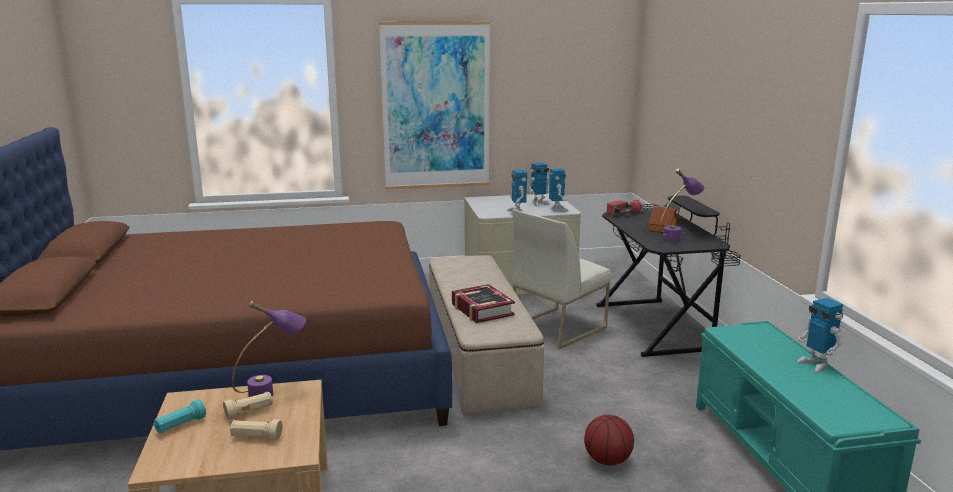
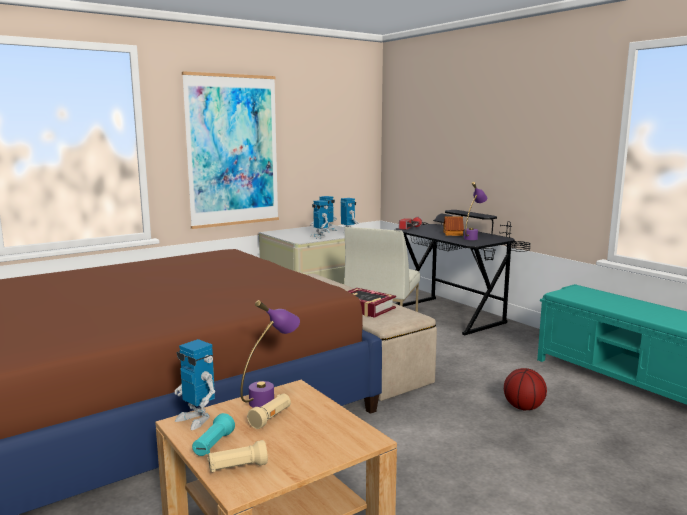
camera: 25 degrees left, 5 degrees down
beige flashlight [230,419,283,441] -> beige flashlight moved to [207,440,268,472]
toy robot [797,298,844,373] -> toy robot moved to [175,339,215,430]

